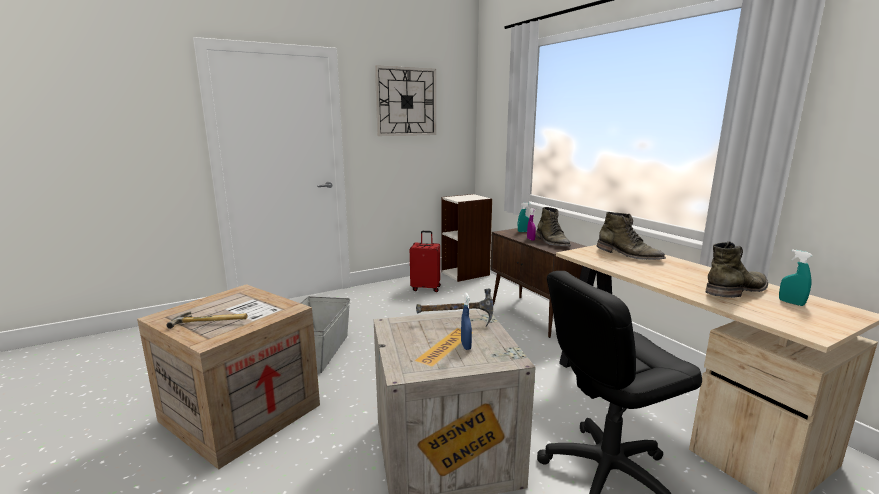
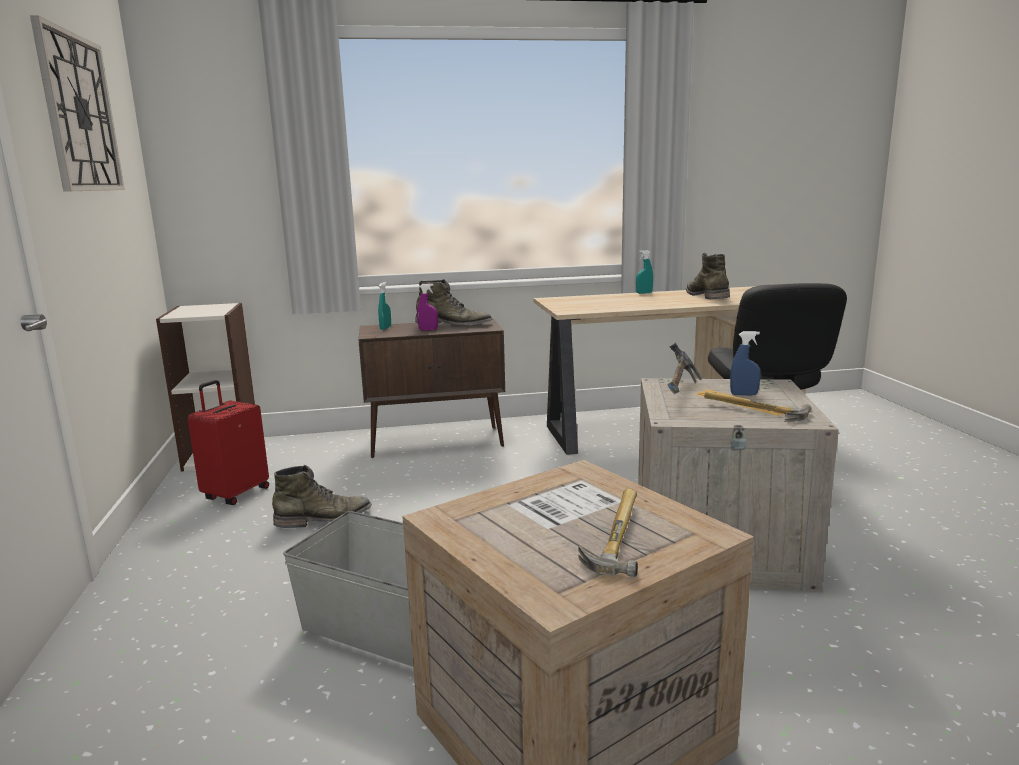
camera: 70 degrees left, 0 degrees up
green boot [597,212,666,260] -> green boot moved to [272,465,372,528]
turquoise spray bottle [779,249,813,306] -> turquoise spray bottle moved to [636,250,653,294]
none -> hammer [704,391,812,422]

